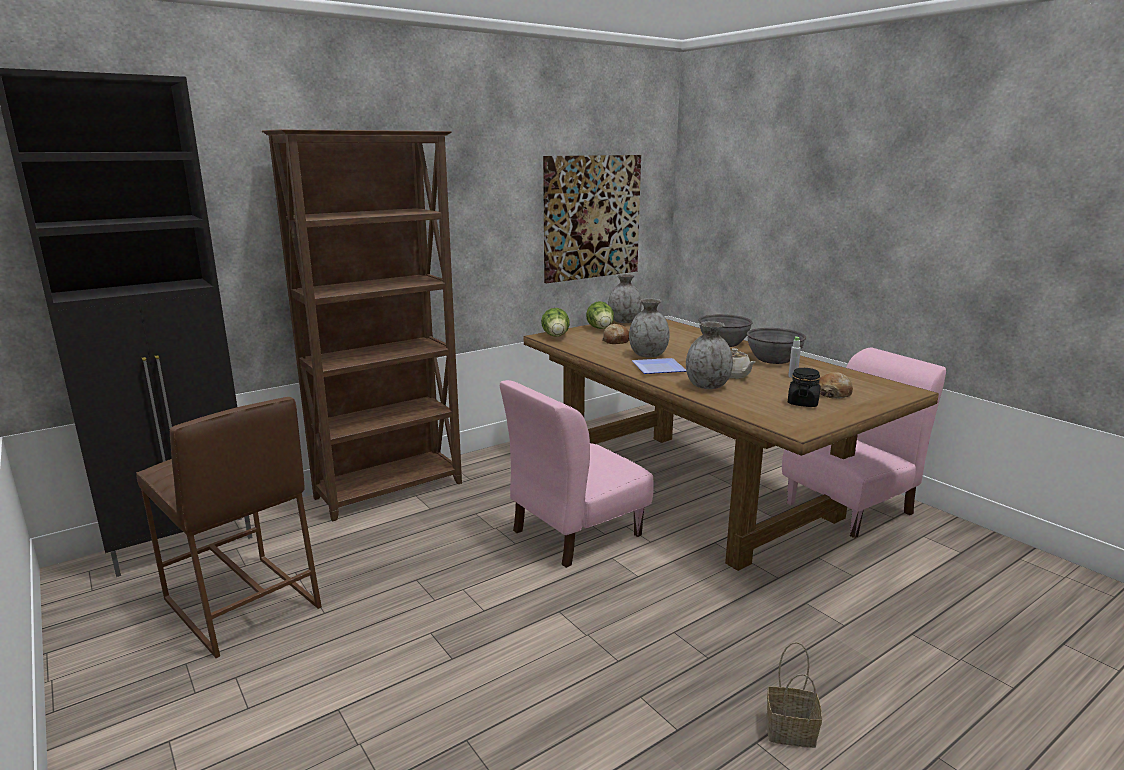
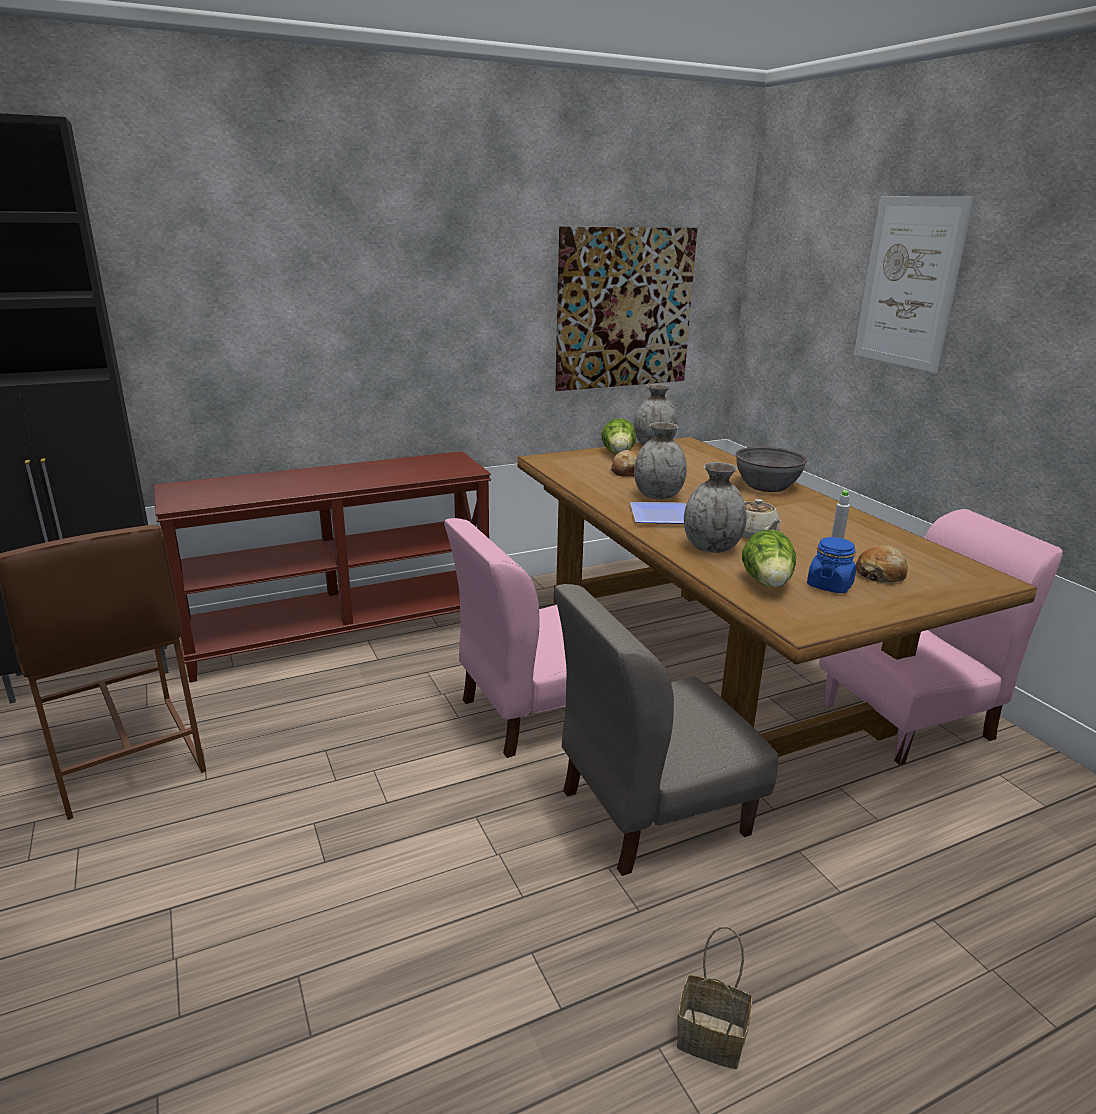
camera: 10 degrees right, 5 degrees up
brown bookcase [262,129,462,521] -> brown console table [154,451,491,683]
lettuce [541,308,570,337] -> lettuce moved to [742,530,796,588]
grey bowl [747,328,806,364] -> none
black jar [788,368,820,407] -> blue jar [807,537,856,593]
none -> grey chair [554,584,779,876]
none -> picture [854,196,975,373]

